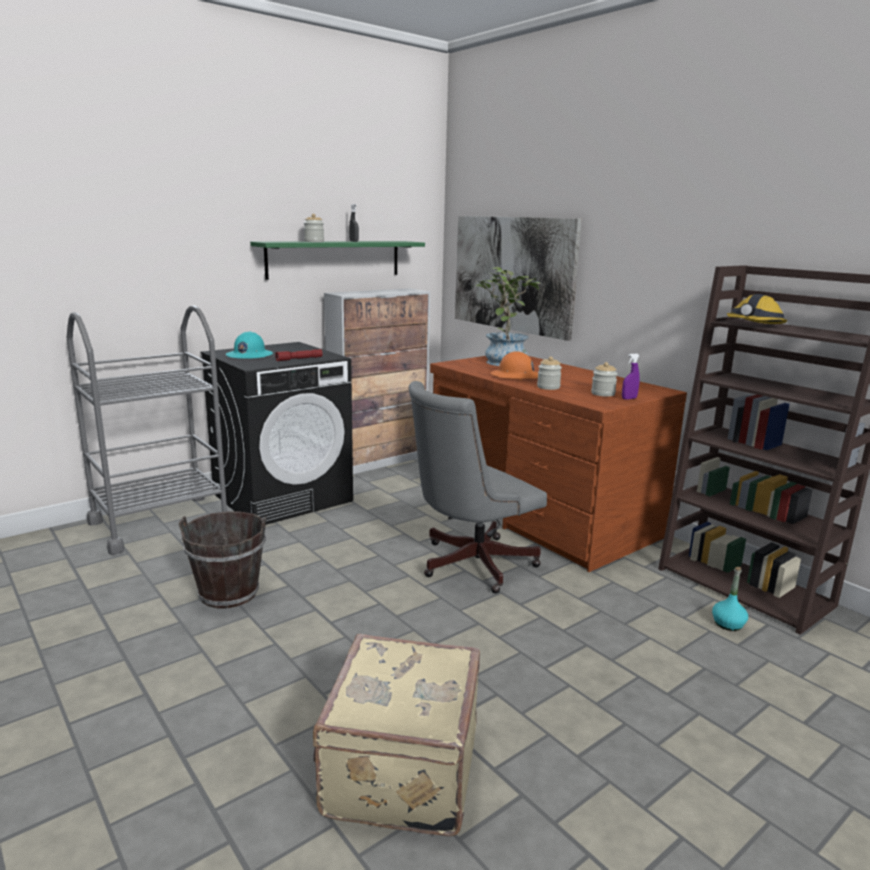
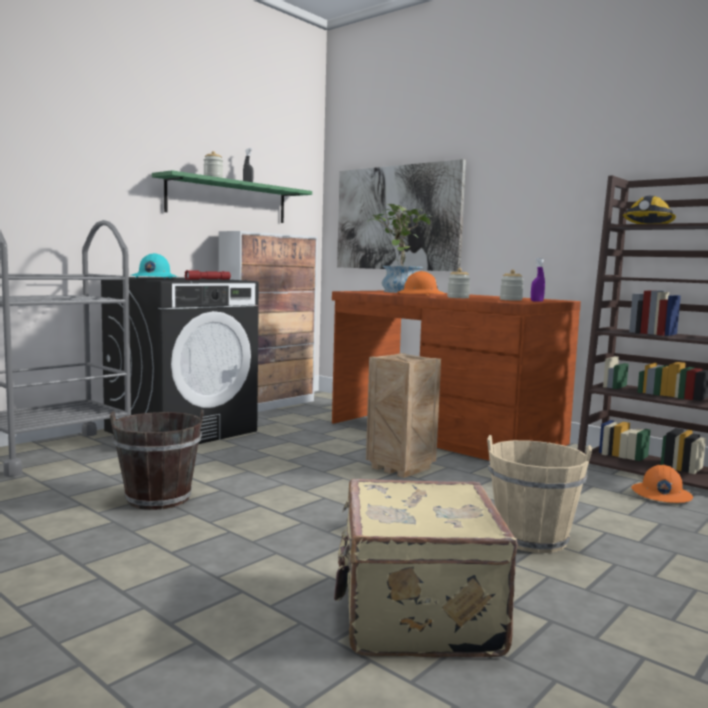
camera: 10 degrees left, 10 degrees down
grey office chair [409,381,547,593] -> crate [366,353,441,478]
turquoise bottle [712,567,748,631] -> orange hard hat [631,465,693,503]
none -> beige bucket [487,435,592,553]

